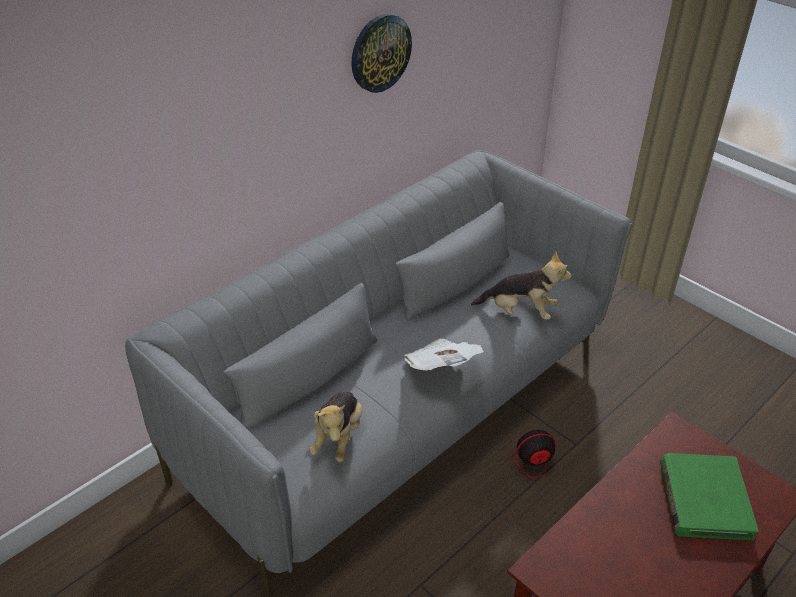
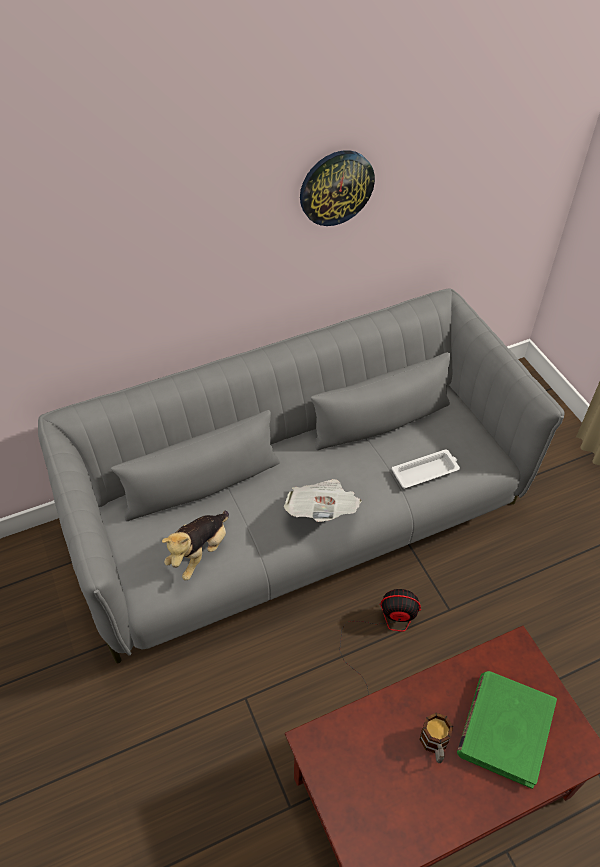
camera: 20 degrees right, 10 degrees up
plush toy [471,251,572,320] -> white tray [392,449,460,489]
none -> mug [419,713,453,763]

